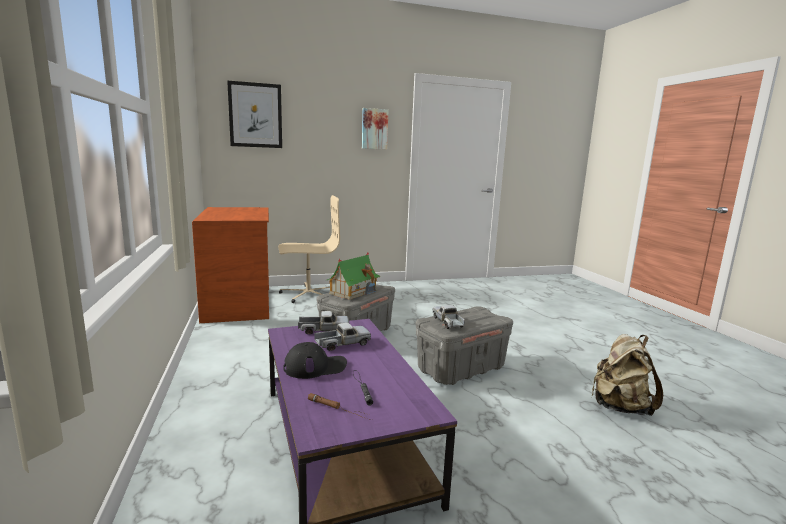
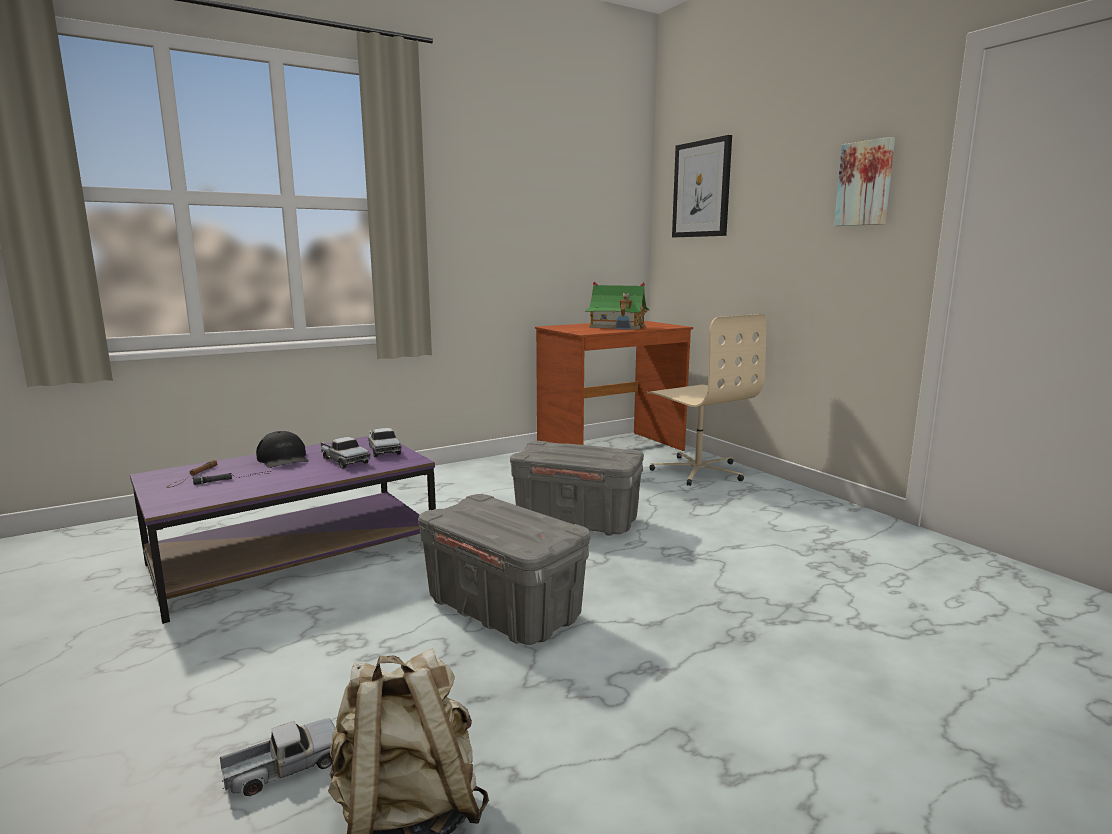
camera: 75 degrees right, 0 degrees up
toy house [327,253,381,300] -> toy house moved to [586,281,649,330]
toy truck [433,305,465,329] -> toy truck moved to [220,718,335,796]

